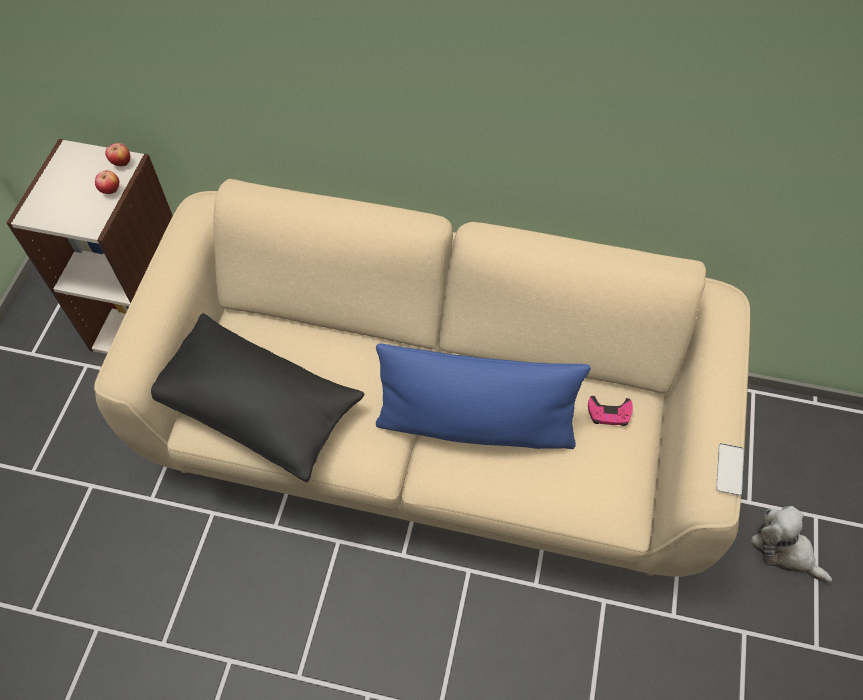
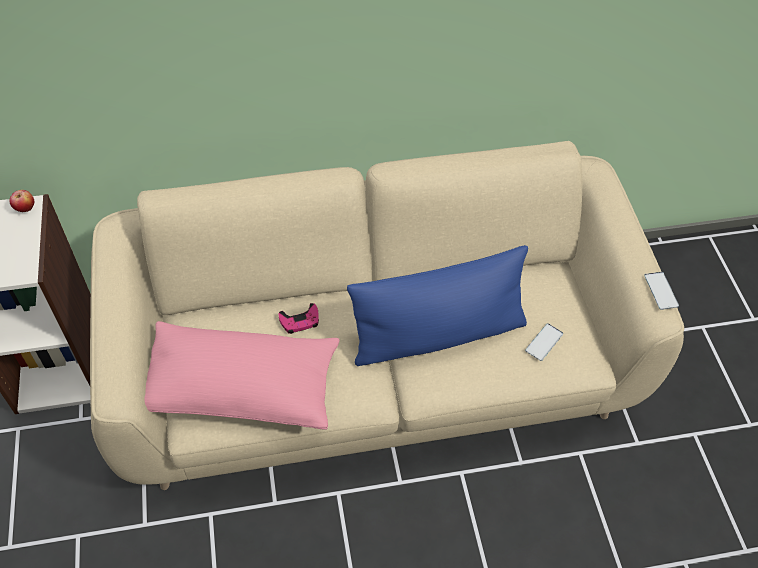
camera: 25 degrees left, 5 degrees down
apple [95,170,119,194] -> none
black pillow [151,313,364,482] -> pink pillow [144,321,340,430]
pink game controller [588,396,633,426] -> pink game controller moved to [279,303,319,334]
plush toy [750,506,832,583] -> none
none -> phone [525,323,563,361]

